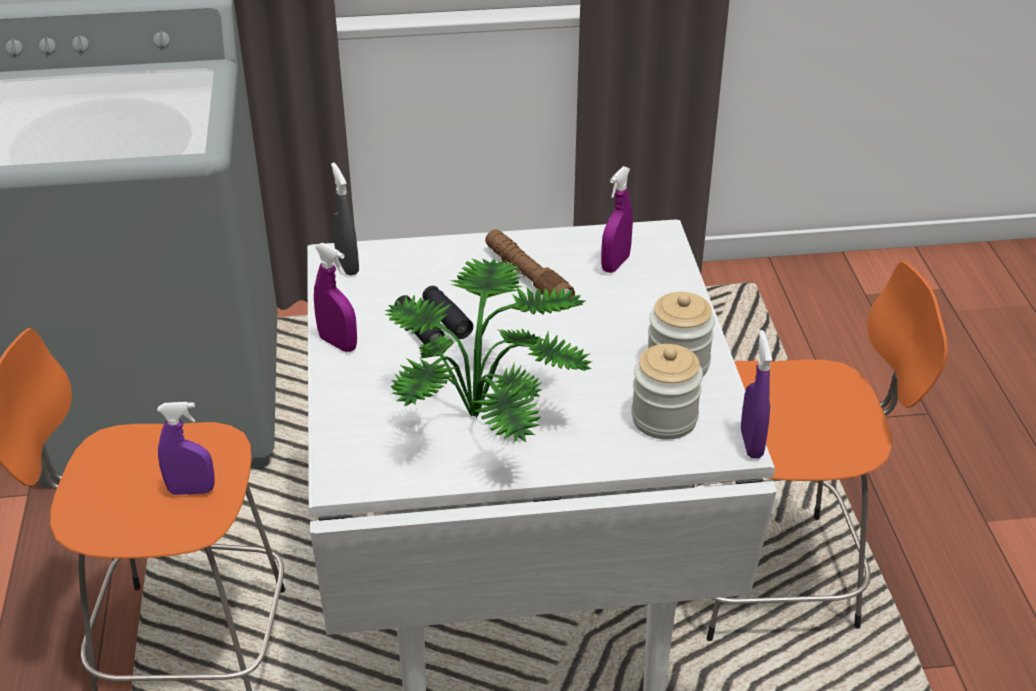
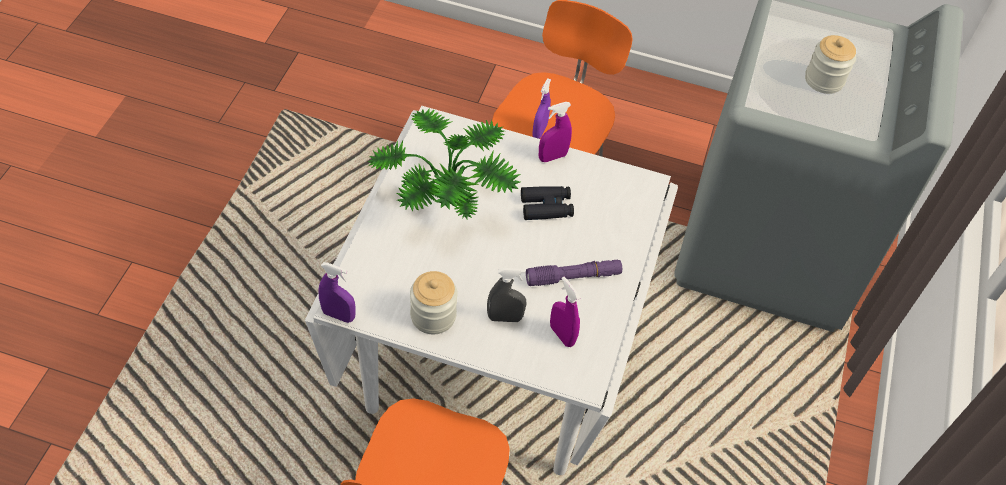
camera: 110 degrees right, 15 degrees up
grey spray bottle [331,163,359,276] -> grey spray bottle moved to [487,268,526,322]
brown flashlight [485,229,575,299] -> purple flashlight [526,260,622,286]
jar [631,344,703,440] -> jar moved to [805,35,856,94]

